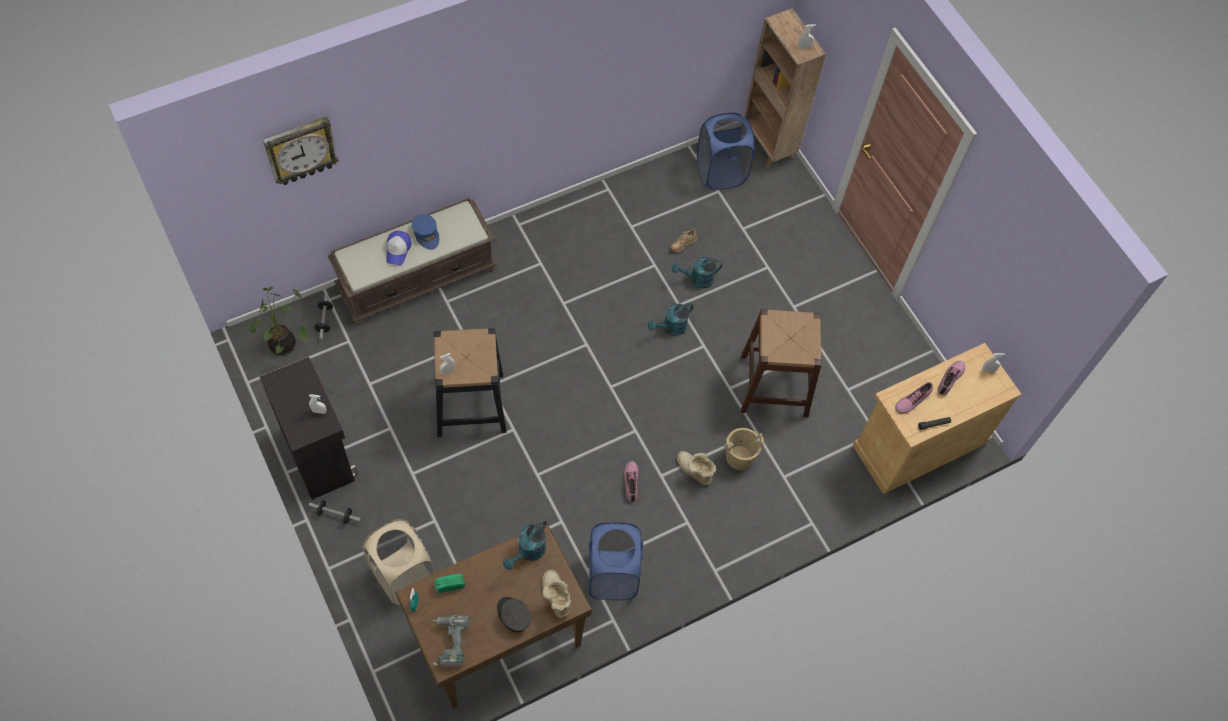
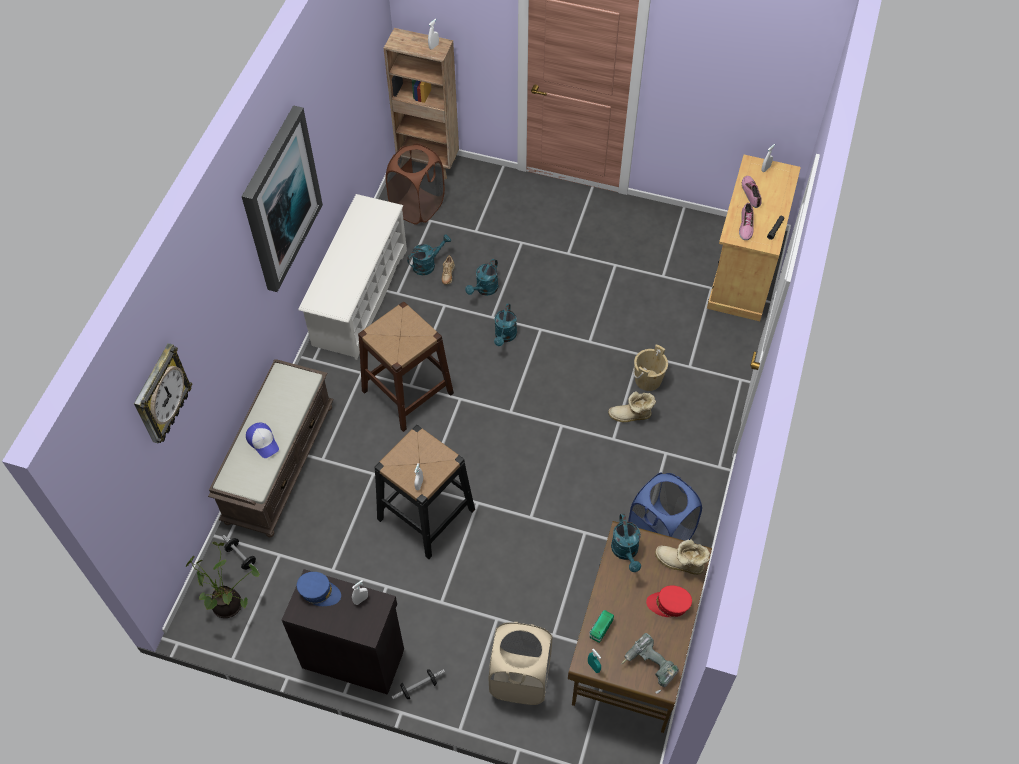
camera: 40 degrees left, 5 degrees down
blue cap [412,214,439,250] -> blue cap moved to [297,572,341,606]
grey cap [497,597,532,632] -> red cap [646,585,692,617]
shoe [624,461,639,502] -> none
blue laundry basket [697,112,755,190] -> brown laundry basket [386,143,445,225]
brown stool [741,309,822,417] -> brown stool moved to [358,302,454,432]
none -> picture [242,105,323,292]
none -> white shoe rack [298,194,407,360]
none -> turquoise watering can [407,234,451,275]

